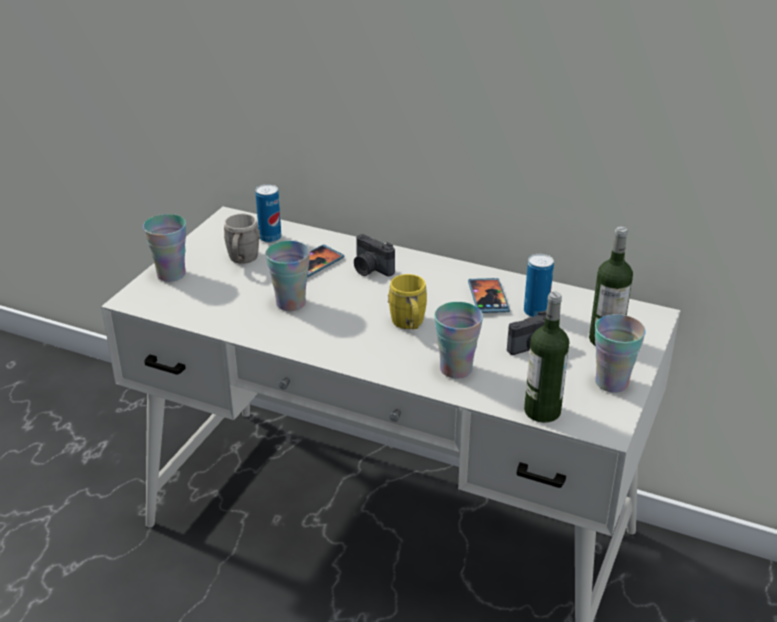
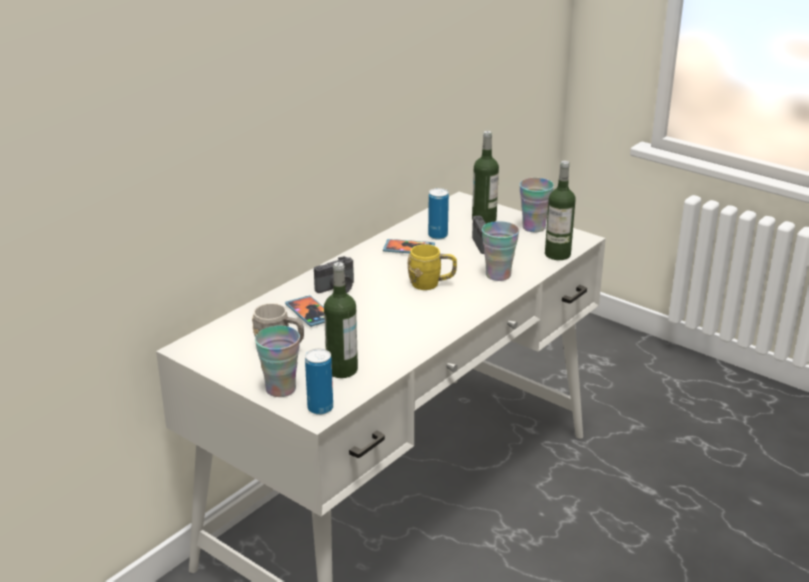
camera: 75 degrees left, 5 degrees down
can [255,184,281,243] -> can moved to [305,348,333,415]
cup [265,241,310,311] -> none
none -> bottle [324,262,358,378]

